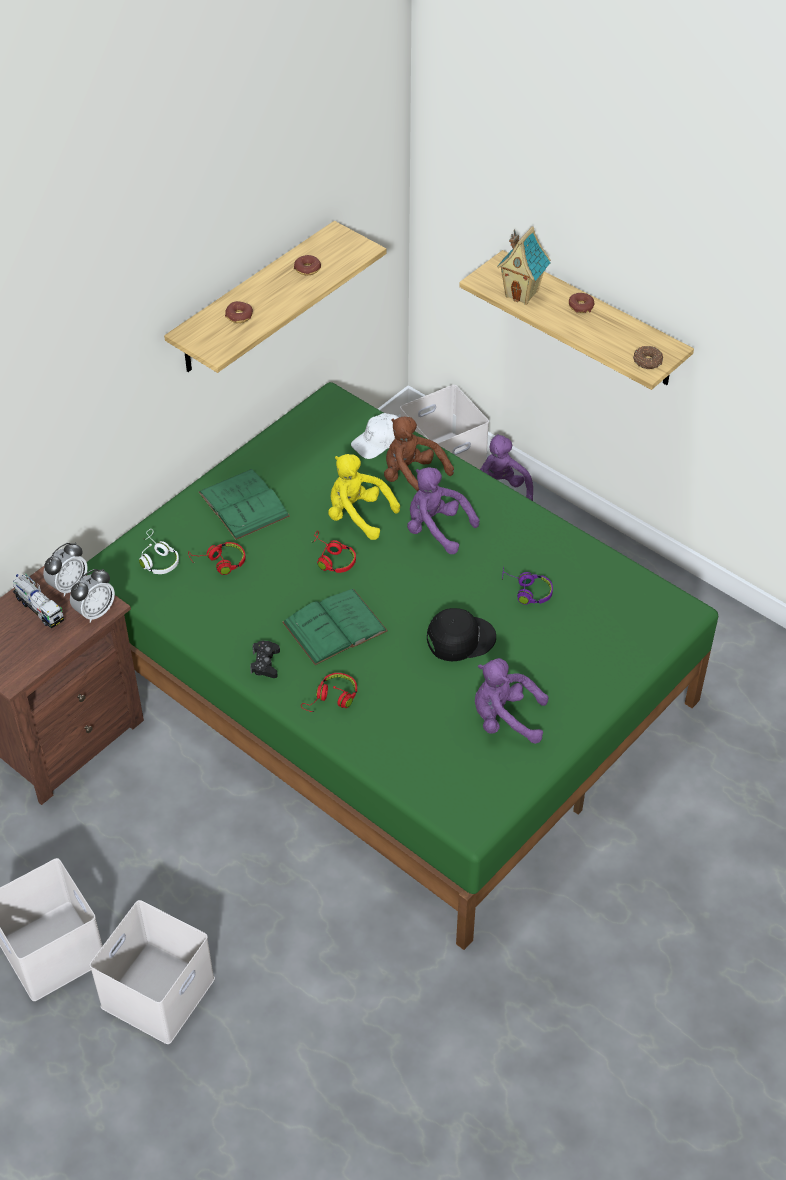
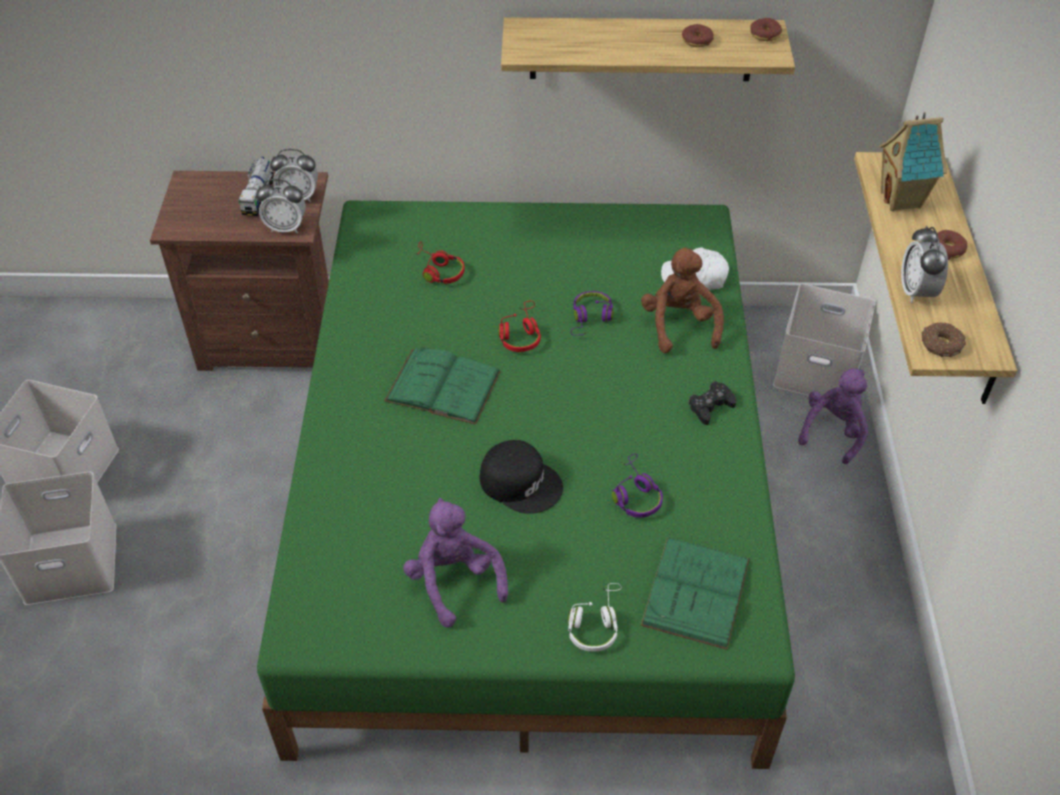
camera: 50 degrees right, 0 degrees up
white headphones [139,529,179,574] -> white headphones moved to [568,583,622,651]
green book [199,469,290,540] -> green book moved to [641,537,750,650]
donut [225,301,253,323] -> donut moved to [750,18,782,41]
black game controller [250,641,280,678] -> black game controller moved to [688,381,737,425]
red headphones [301,673,357,712] -> none
yellow plush toy [328,454,400,540] -> purple headphones [570,291,614,335]
purple plush toy [407,467,480,554] -> none
none -> alarm clock [901,226,948,303]

